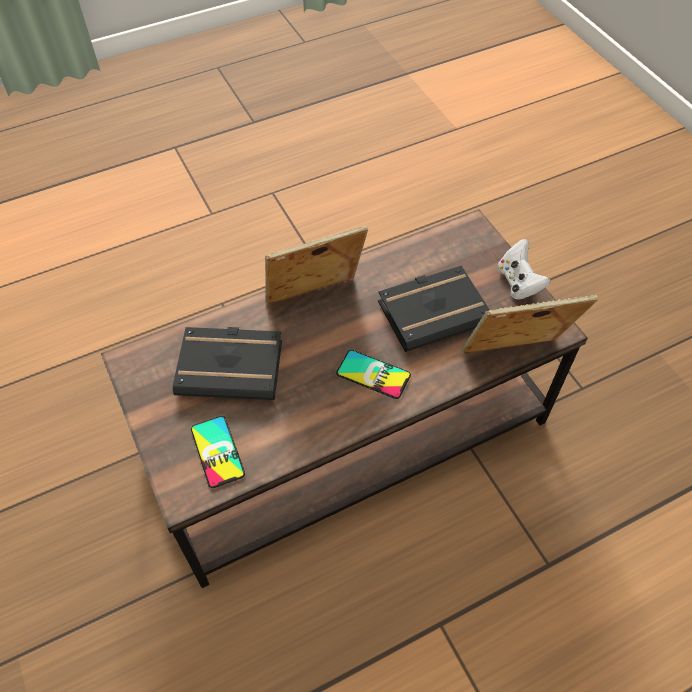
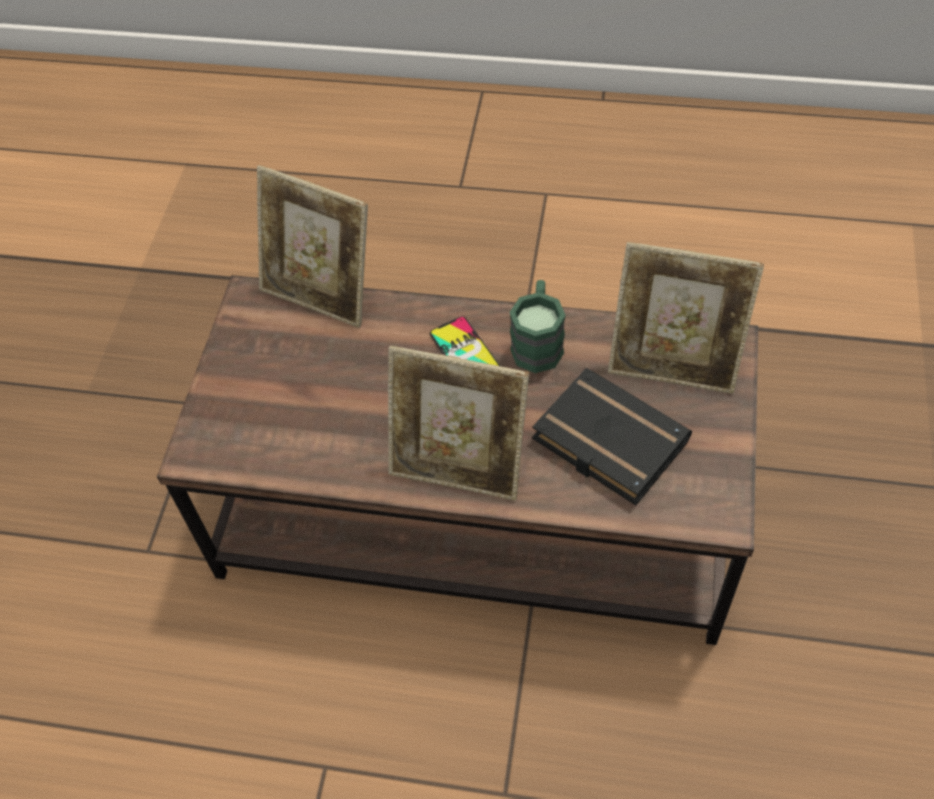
camera: 140 degrees left, 0 degrees up
phone [191,416,245,488] -> picture frame [608,242,764,394]
black book [378,266,490,352] -> none
white game controller [497,239,551,300] -> none
none -> green mug [510,280,566,373]

